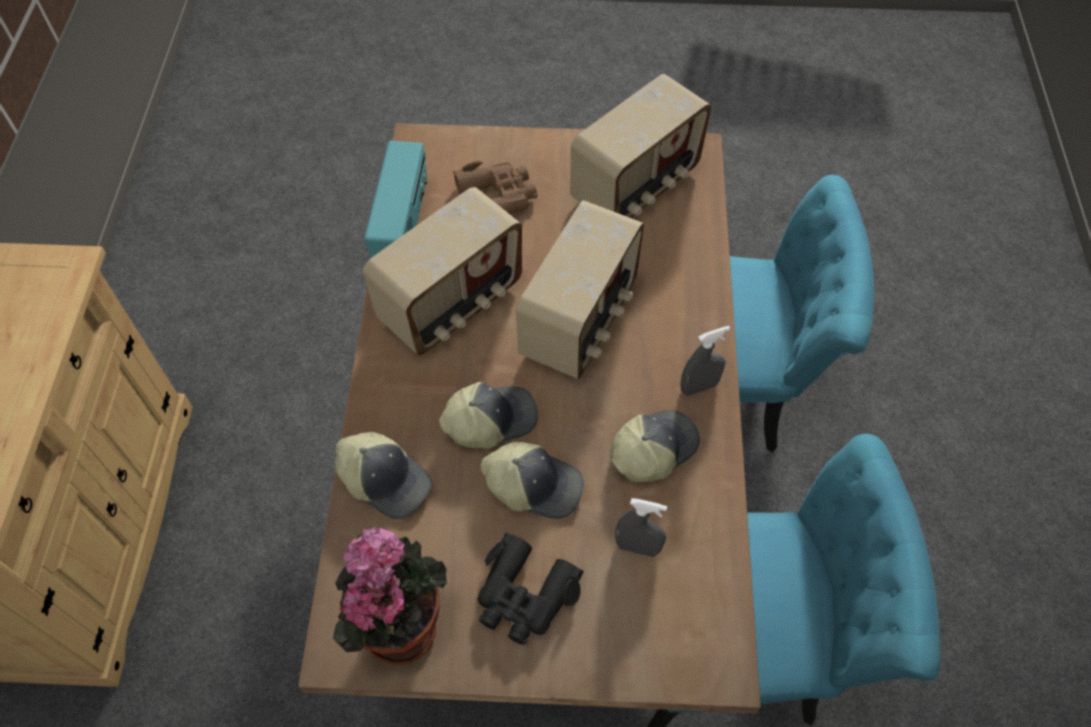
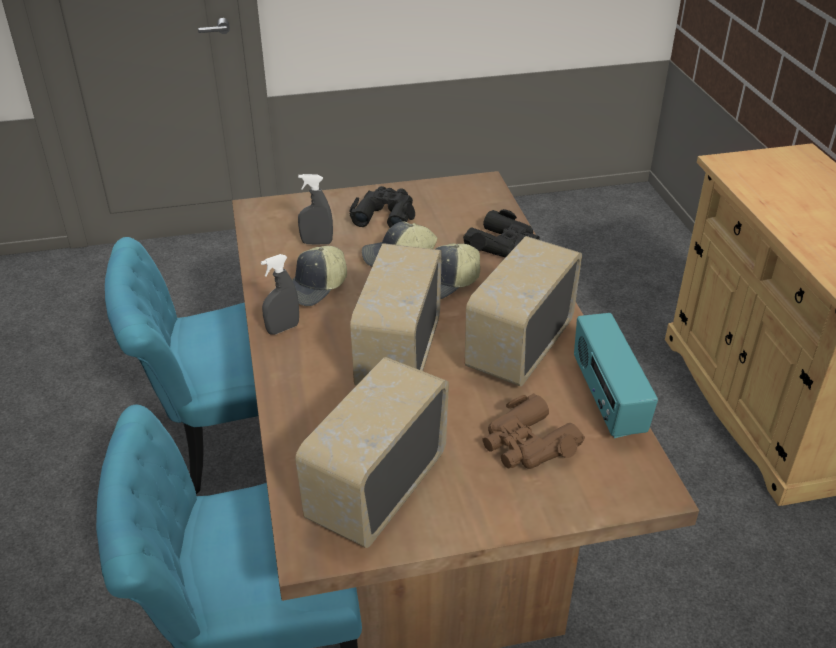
camera: 165 degrees right, 20 degrees down
potted plant [333,527,447,665] -> none
cap [335,432,432,519] -> black binoculars [463,209,540,257]

